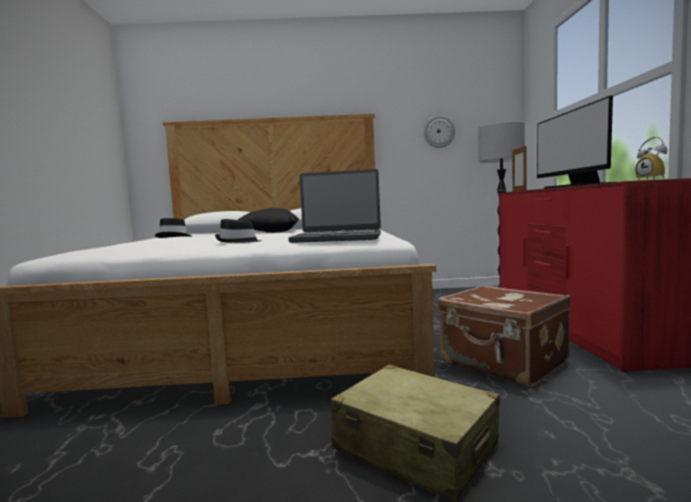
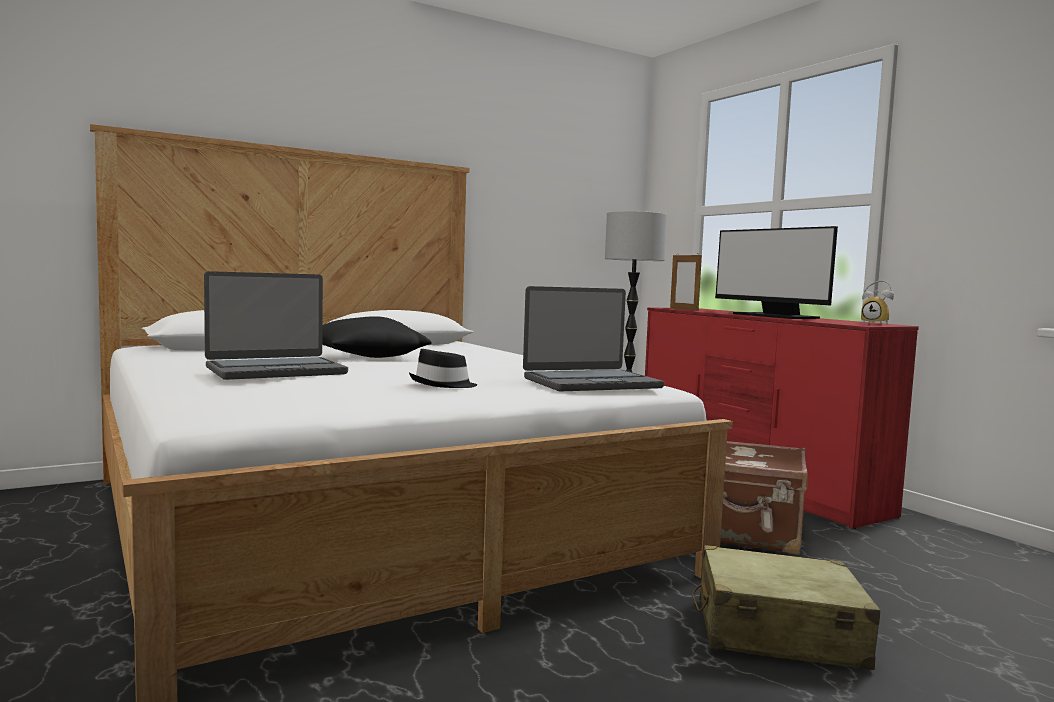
camera: 30 degrees left, 0 degrees up
black hat [155,218,191,238] -> laptop [204,271,348,380]
wall clock [424,115,455,148] -> none

